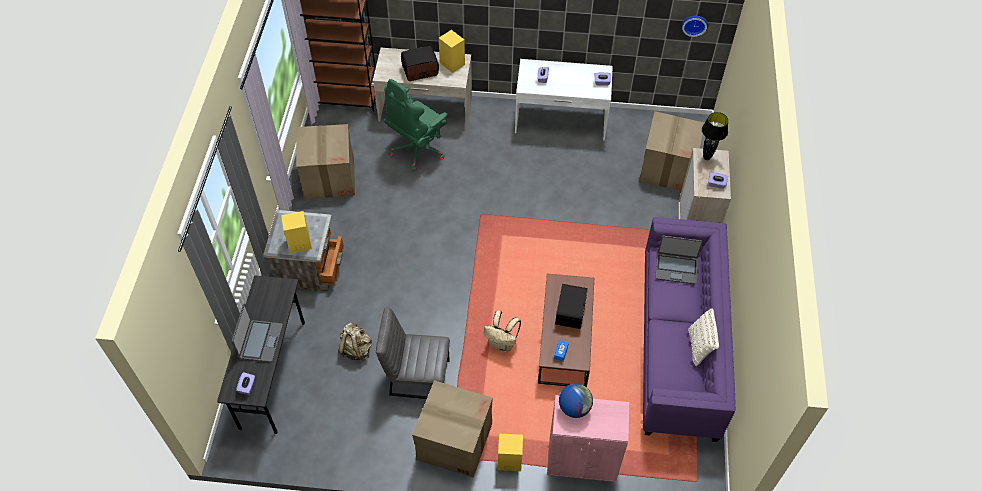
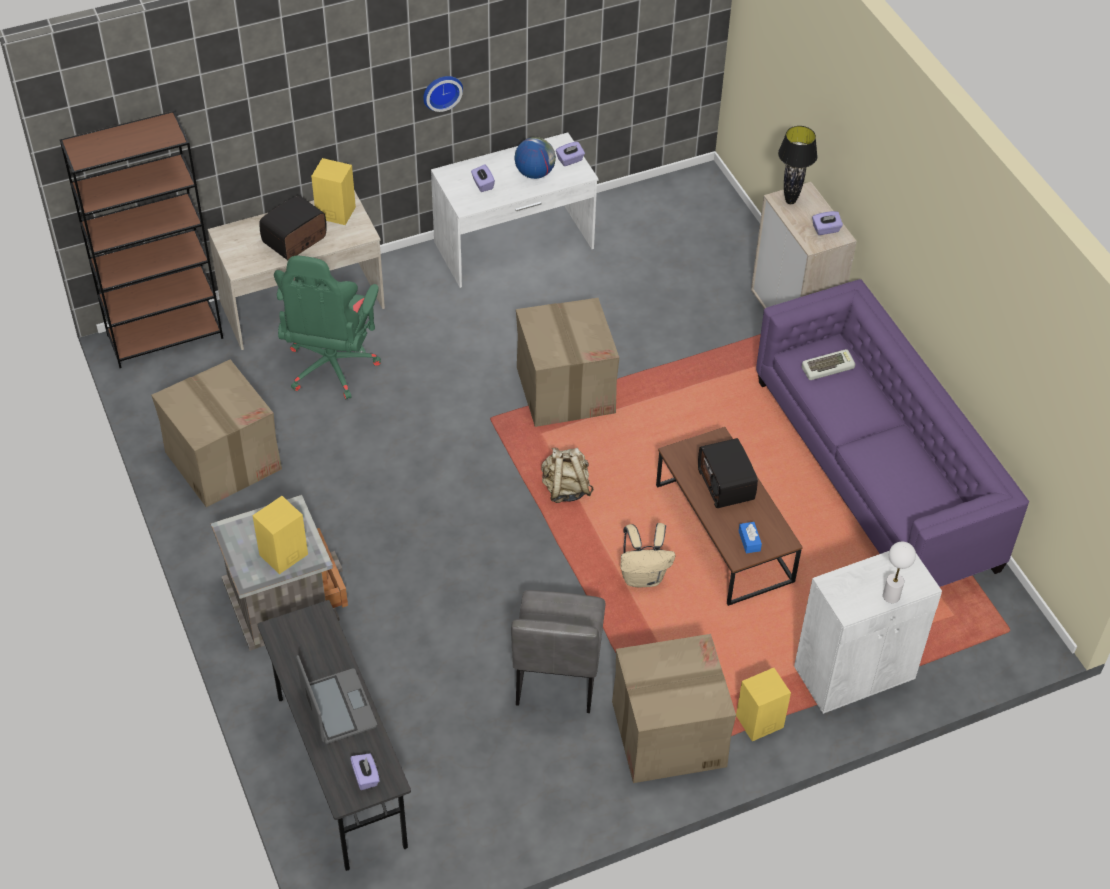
camera: 30 degrees left, 5 degrees down
beige backpack [338,323,372,361] -> beige backpack moved to [541,447,594,503]
grey chair [376,307,450,399] -> grey chair turned 60 degrees counterclockwise [511,590,605,713]
pink cabinet [547,395,629,482] -> white cabinet [794,551,942,714]
globe [559,383,593,418] -> globe moved to [514,137,556,179]
cardboard box [639,111,704,191] -> cardboard box moved to [516,298,619,427]
laptop [655,236,703,284] -> keyboard [802,349,855,380]
wall clock [681,16,708,37] -> wall clock moved to [423,76,463,112]
beige pillow [688,308,719,366] -> none
none -> white table lamp [883,542,916,603]

